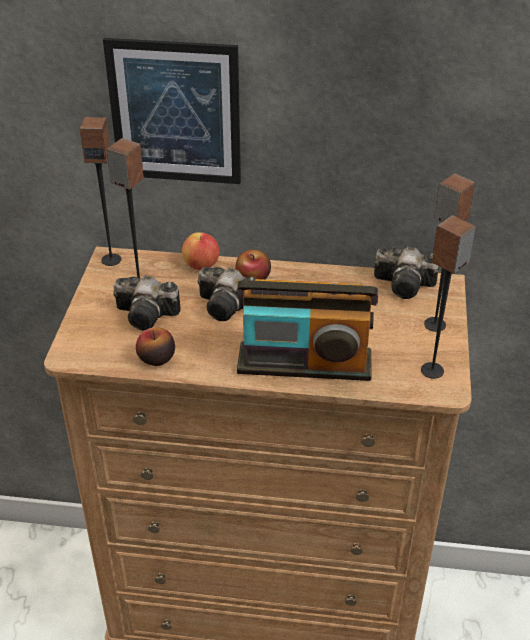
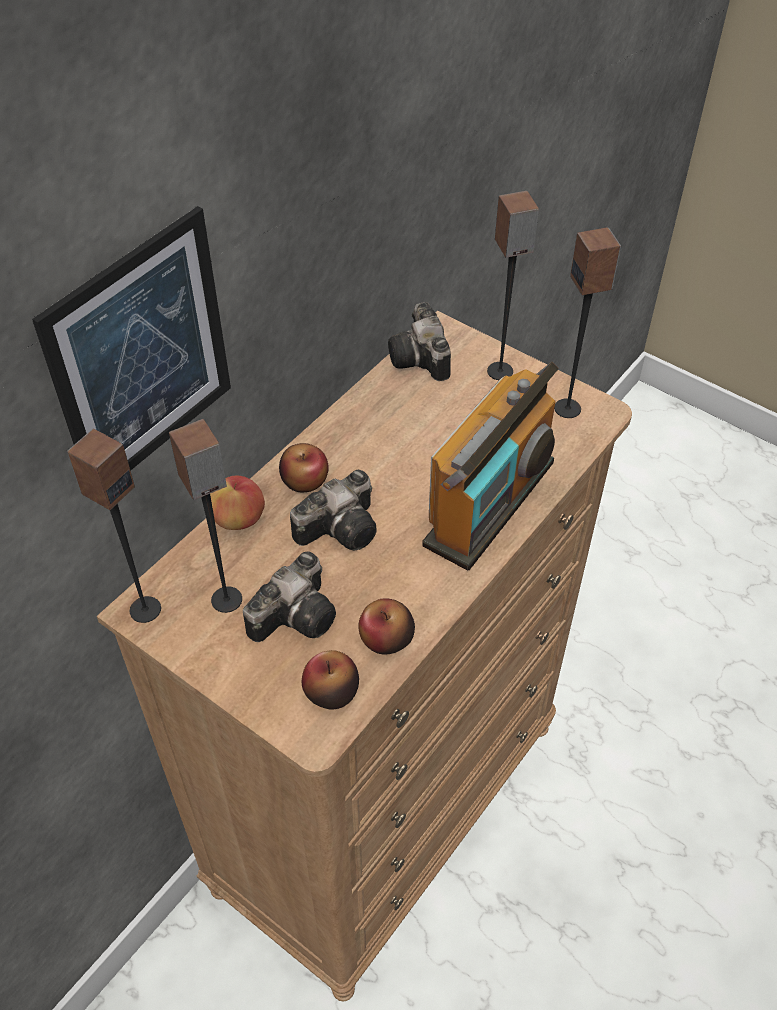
camera: 60 degrees left, 10 degrees up
camera [374,246,439,299] -> camera turned 120 degrees clockwise [388,302,451,381]
none -> apple [302,650,359,710]

